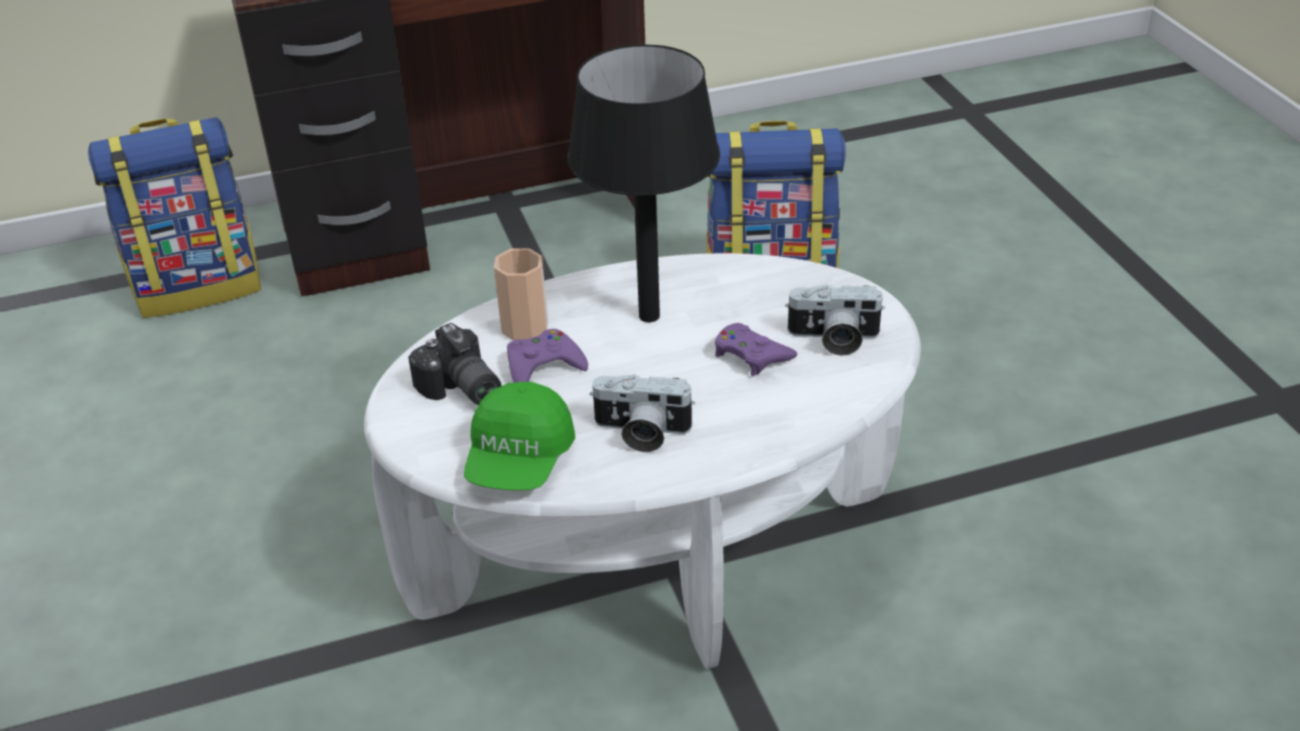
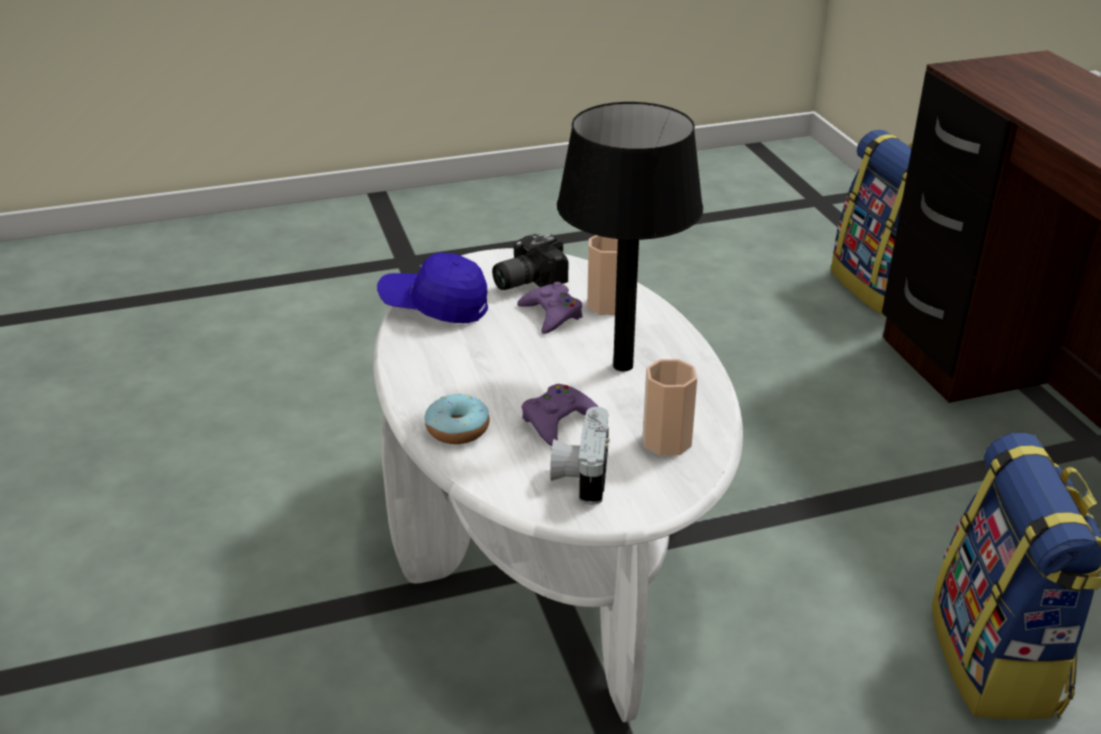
camera: 90 degrees right, 5 degrees down
green cap [464,381,575,490] -> blue cap [377,253,488,323]
camera [590,374,695,452] -> none
none -> donut [425,394,490,444]
none -> cup [643,359,697,456]

